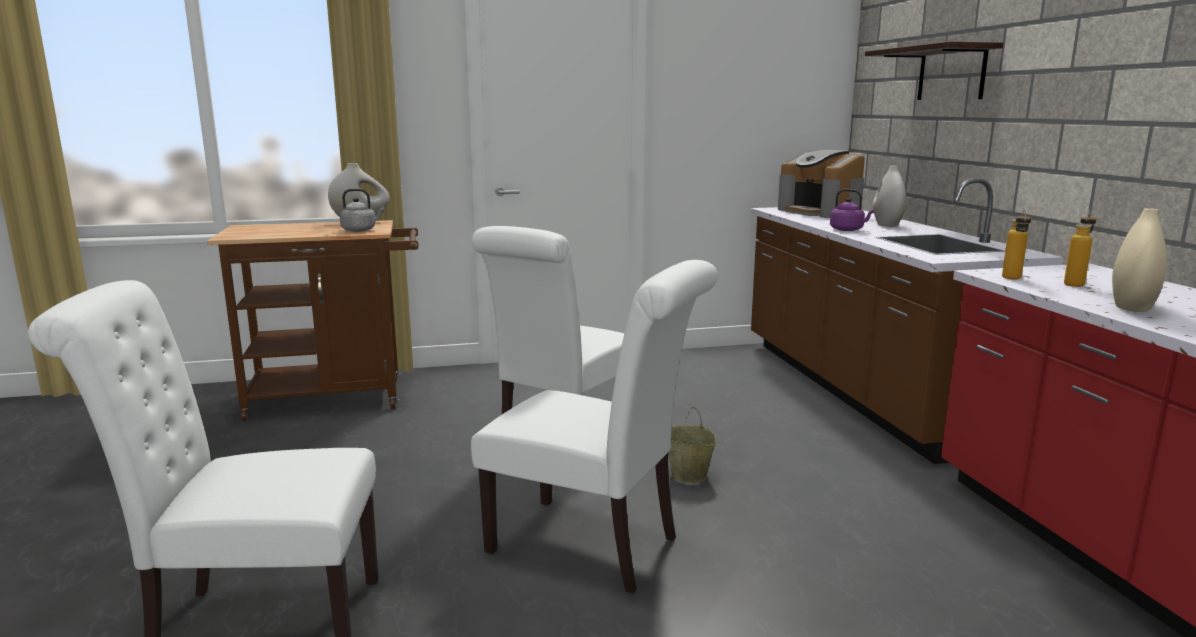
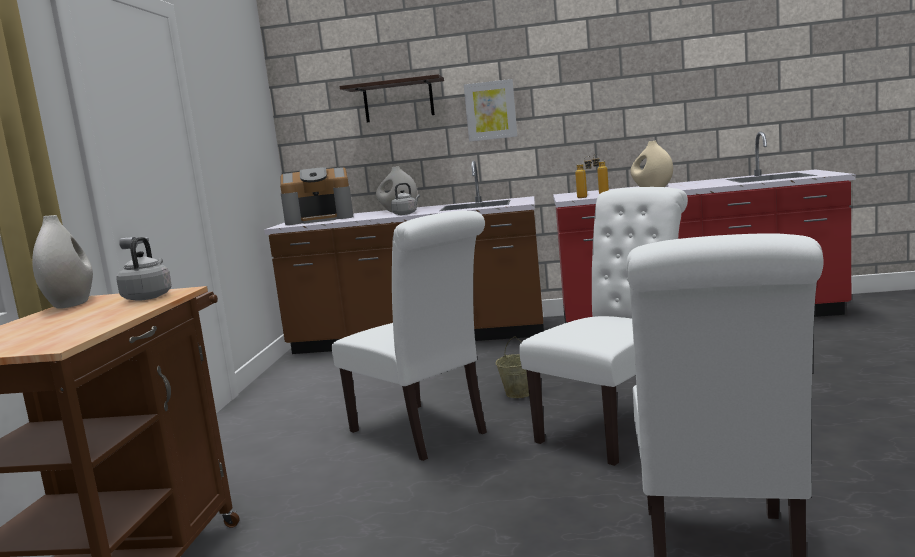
camera: 70 degrees left, 5 degrees down
purple kettle [830,189,875,231] -> grey kettle [391,183,420,215]
none -> picture [464,79,517,142]

